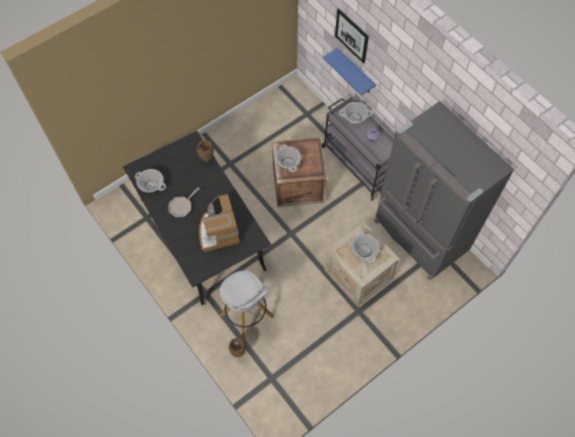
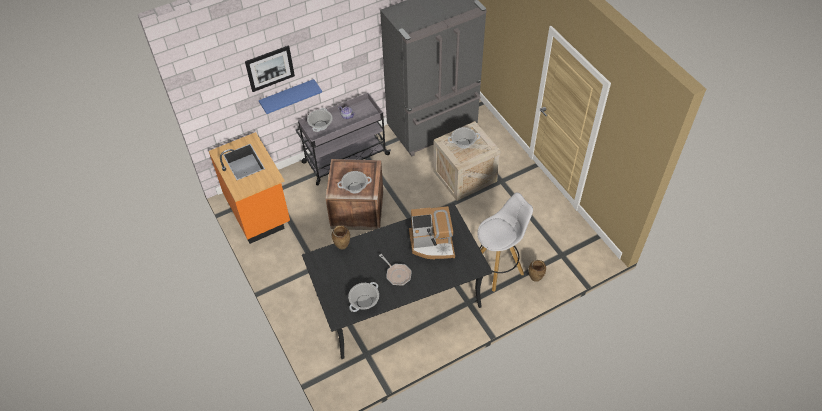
camera: 80 degrees left, 10 degrees down
none -> orange counter [209,132,290,244]

